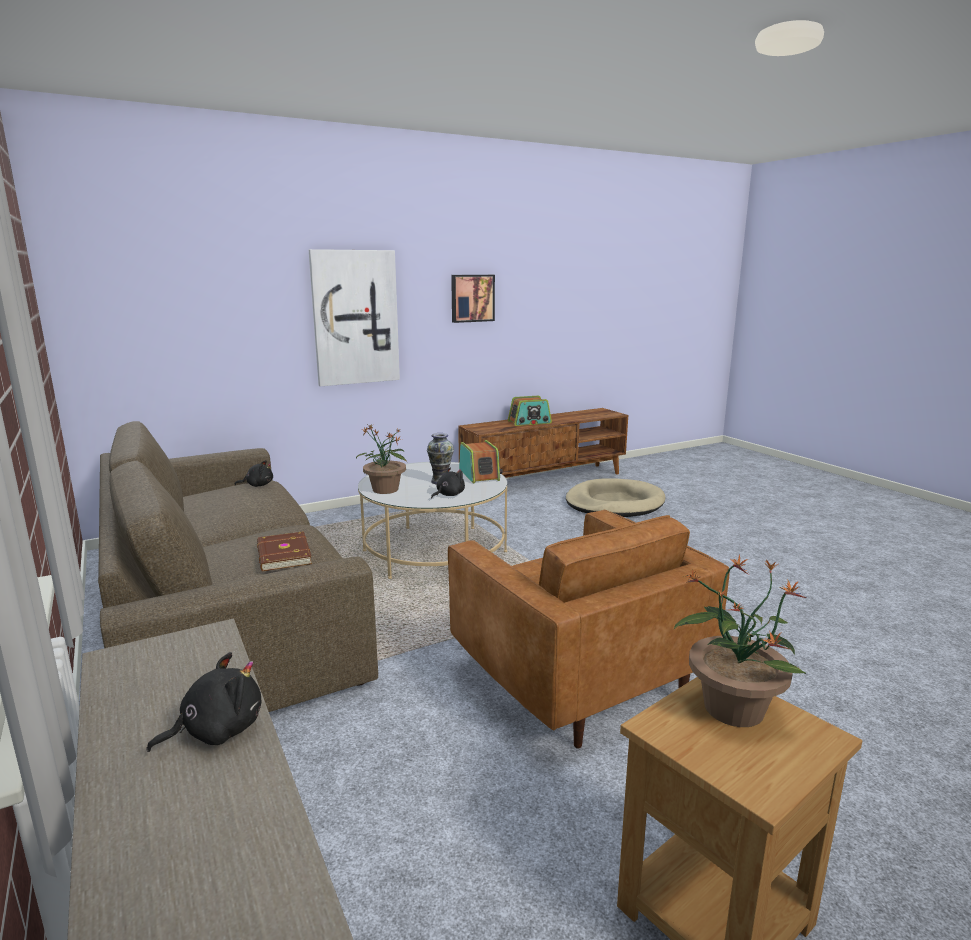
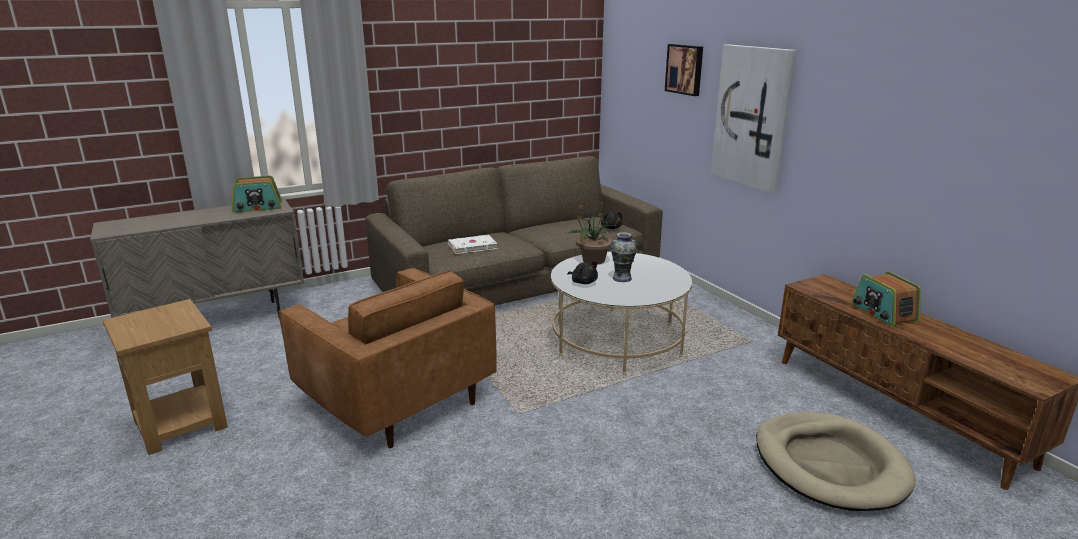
camera: 90 degrees right, 5 degrees up
black plush toy [147,652,261,752] -> none
brown book [257,531,312,571] -> white book [448,235,498,254]
brown armchair [448,510,730,749] -> brown armchair turned 105 degrees counterclockwise [279,268,497,448]
picture [451,275,495,323] -> picture moved to [665,44,703,96]
radio [459,440,503,484] -> radio moved to [232,176,282,213]
potted plant [673,555,806,727] -> none

